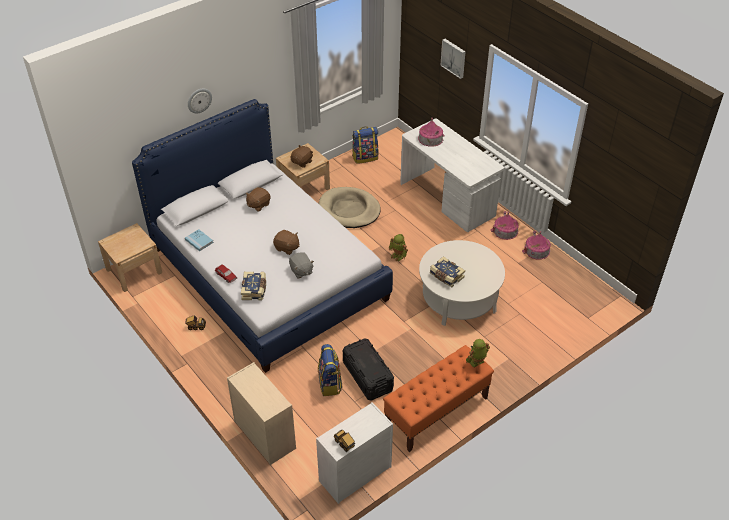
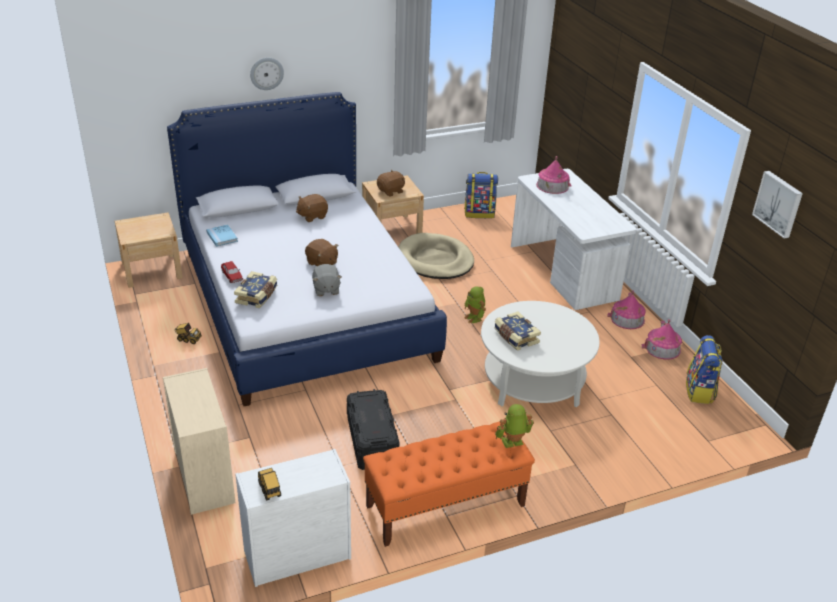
camera: 15 degrees right, 10 degrees down
backpack [318,344,343,396] -> backpack moved to [686,335,723,404]
picture [440,39,466,79] -> picture moved to [752,171,803,239]

